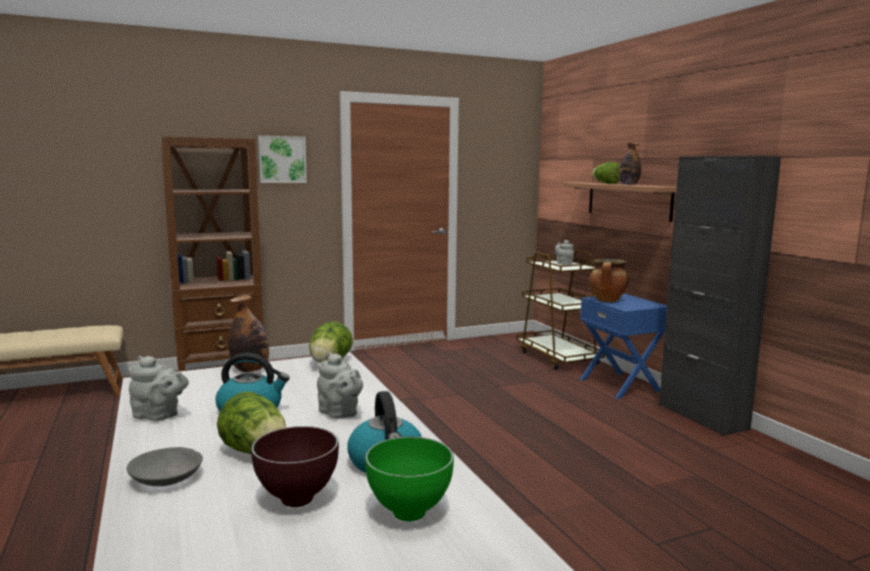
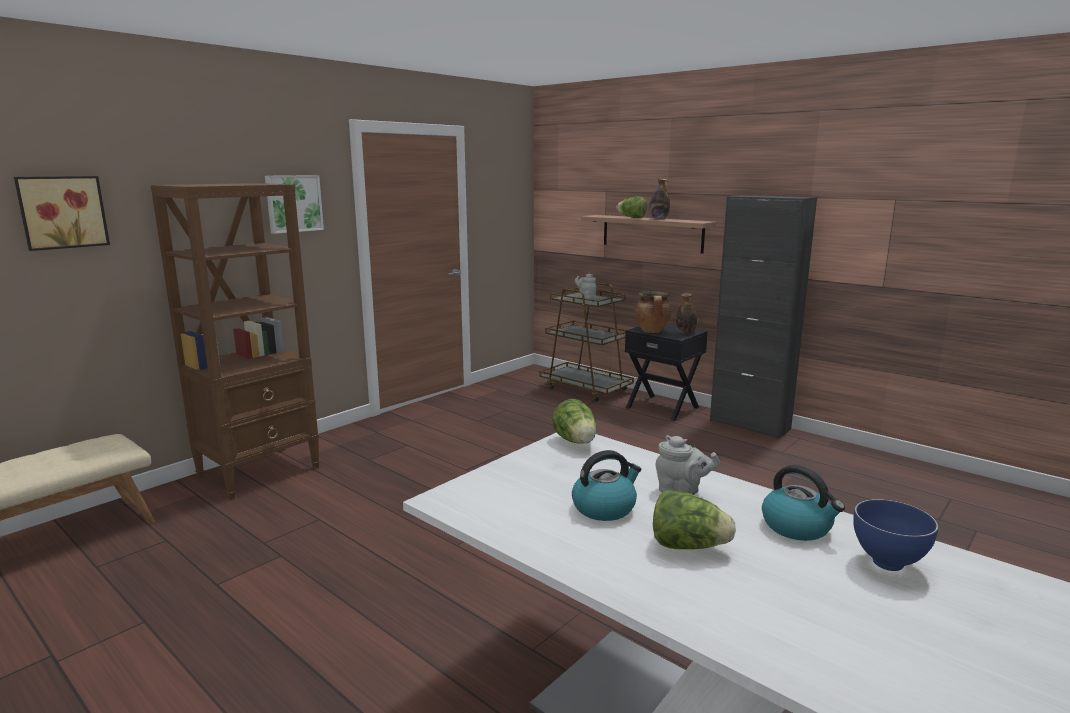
camera: 25 degrees left, 5 degrees up
grey bowl [127,447,203,486] -> none
grey teapot [129,356,189,421] -> none
bottle [229,295,269,372] -> bottle moved to [676,293,697,334]
brown bowl [251,426,339,507] -> none
green bowl [365,437,454,521] -> blue bowl [853,499,939,571]
blue nightstand [579,294,667,399] -> black nightstand [625,324,708,421]
none -> picture [14,176,110,251]

